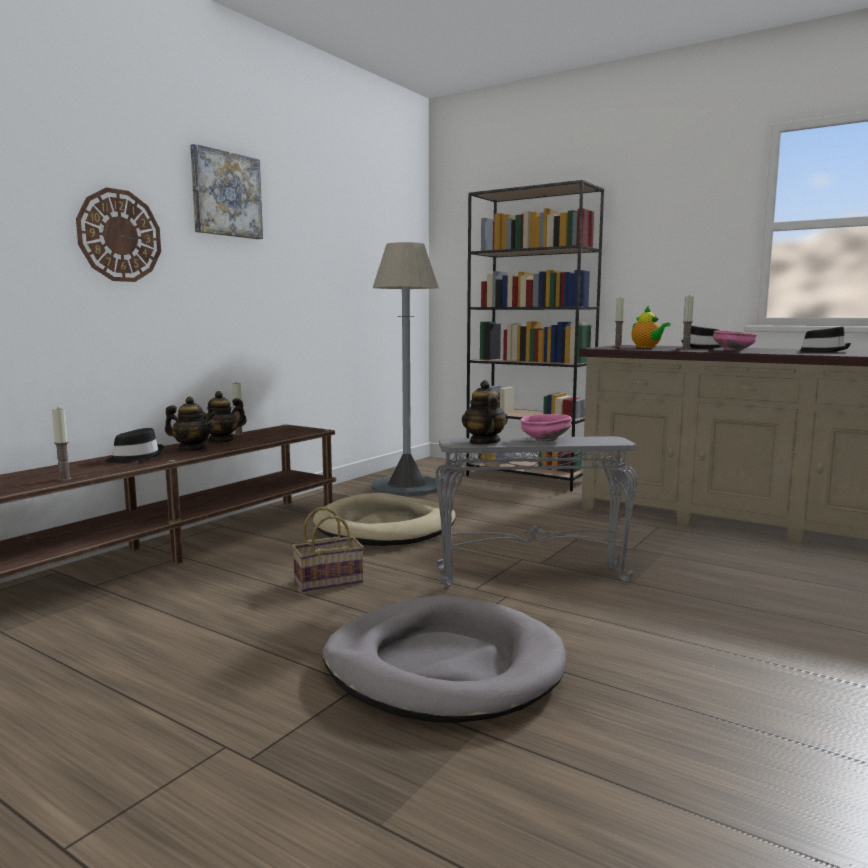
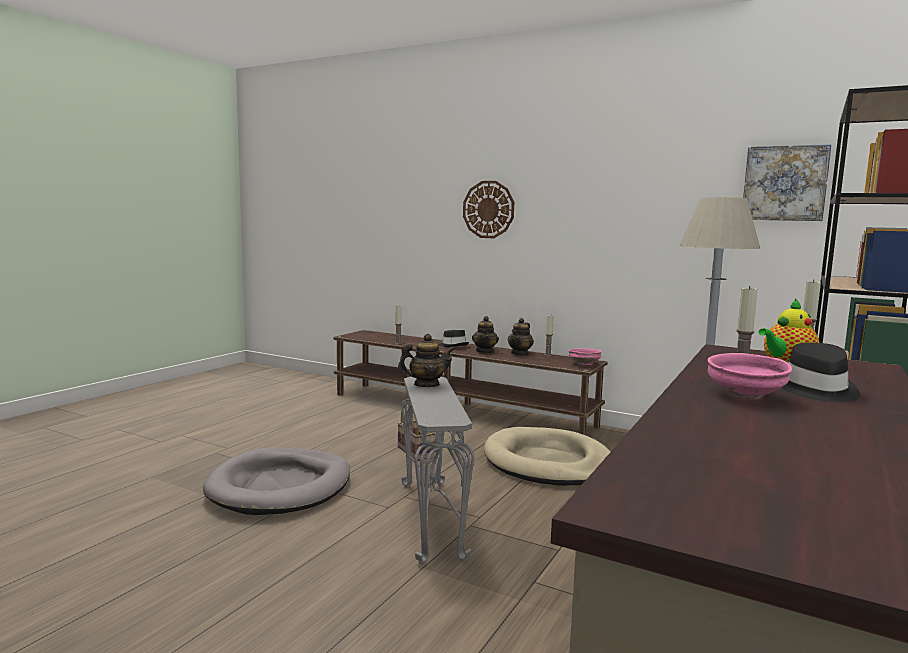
camera: 85 degrees right, 0 degrees up
picture [190,144,263,239] -> picture moved to [743,144,832,221]
teapot [202,391,247,443] -> teapot turned 105 degrees counterclockwise [507,318,534,356]
pink bowl [520,414,572,442] -> pink bowl moved to [568,349,601,365]
black hat [794,327,851,353] -> none

